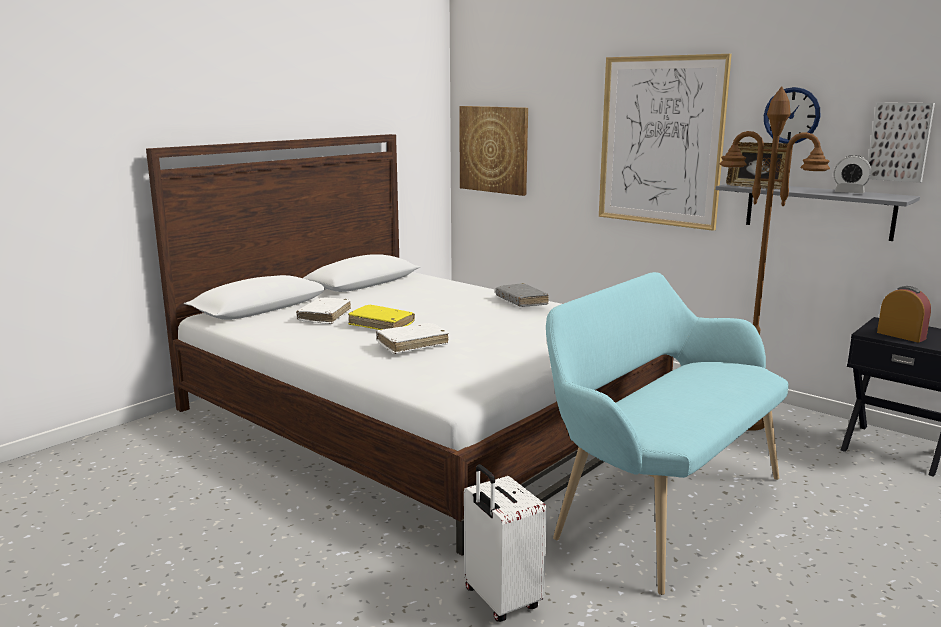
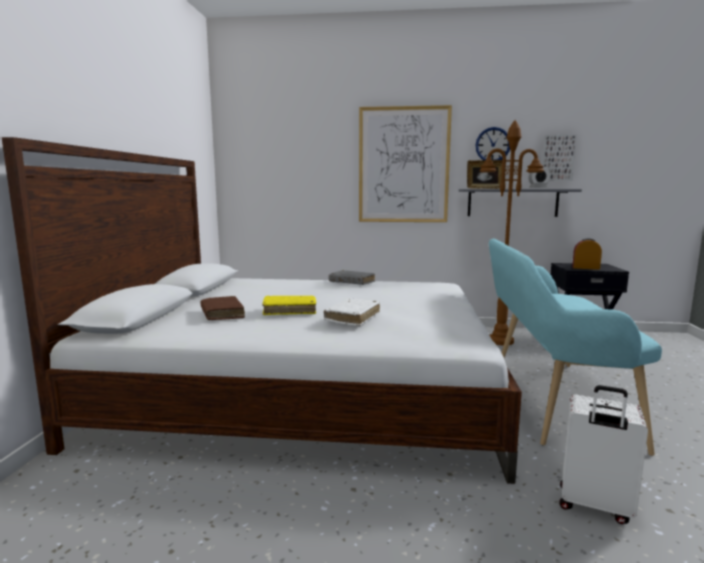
camera: 35 degrees left, 5 degrees down
white book [296,297,351,324] -> brown book [201,296,245,320]
picture [460,106,528,196] -> none

